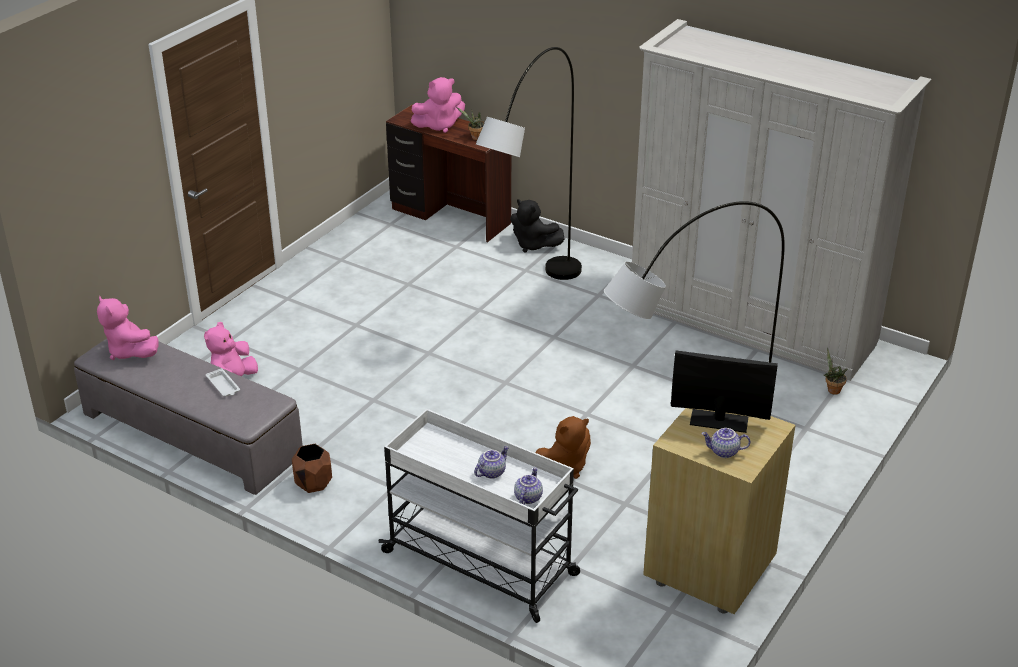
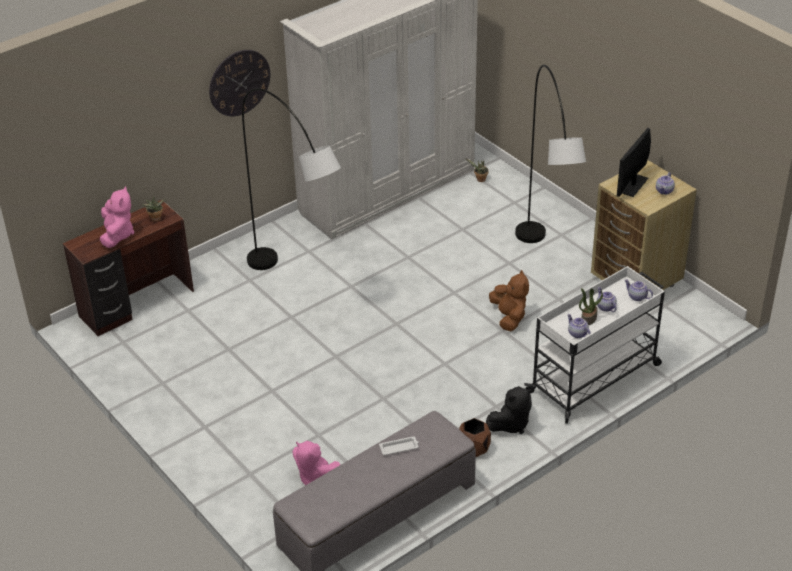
camera: 70 degrees left, 5 degrees up
pink plush toy [97,296,159,360] -> none
black plush toy [510,199,565,253] -> black plush toy moved to [486,386,532,434]
none -> wall clock [209,50,270,116]
none -> teapot [567,314,590,338]
none -> potted plant [579,288,603,325]

